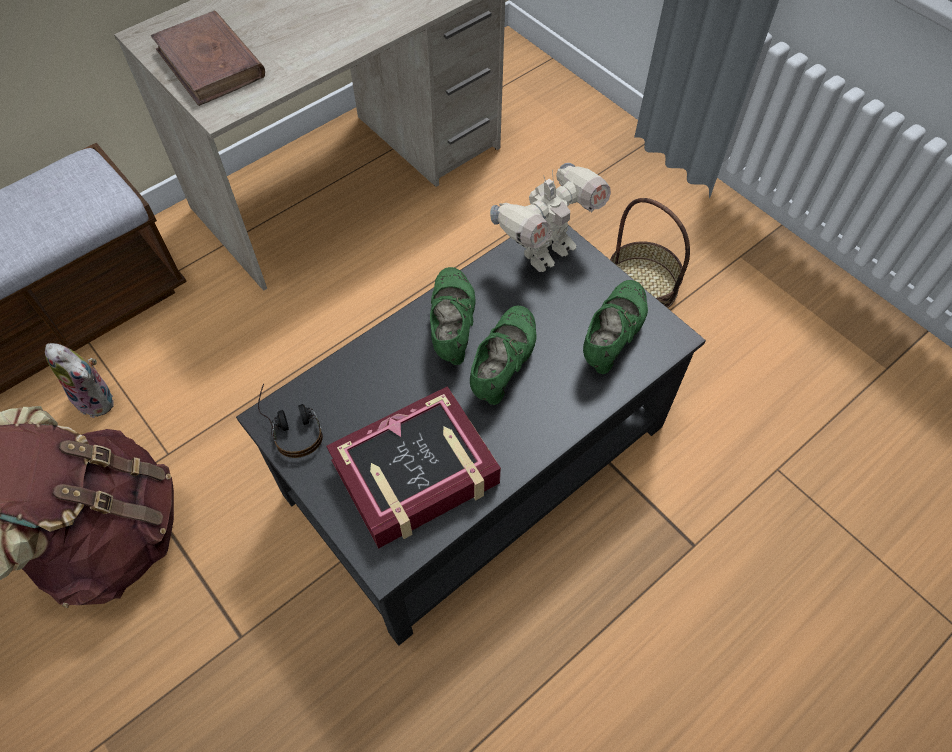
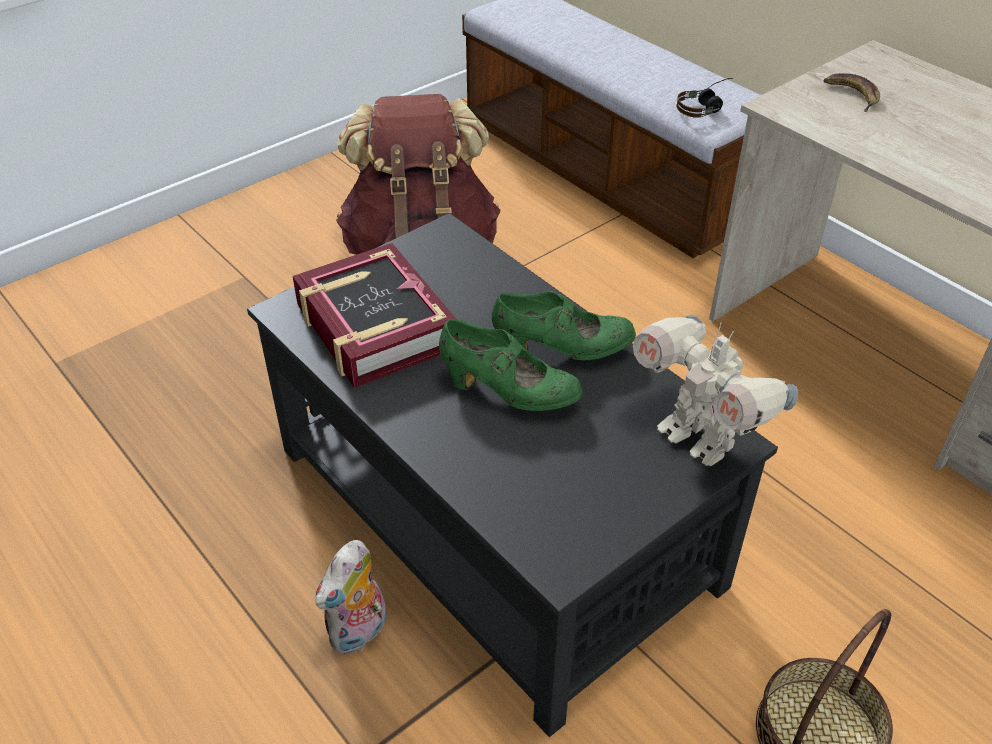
camera: 90 degrees right, 15 degrees down
plush toy [45,343,114,418] -> plush toy moved to [316,540,387,655]
brown book [151,11,265,106] -> banana [823,73,880,112]
headphones [258,384,323,458] -> headphones moved to [676,78,733,118]
green shoe [583,280,648,374] -> none

